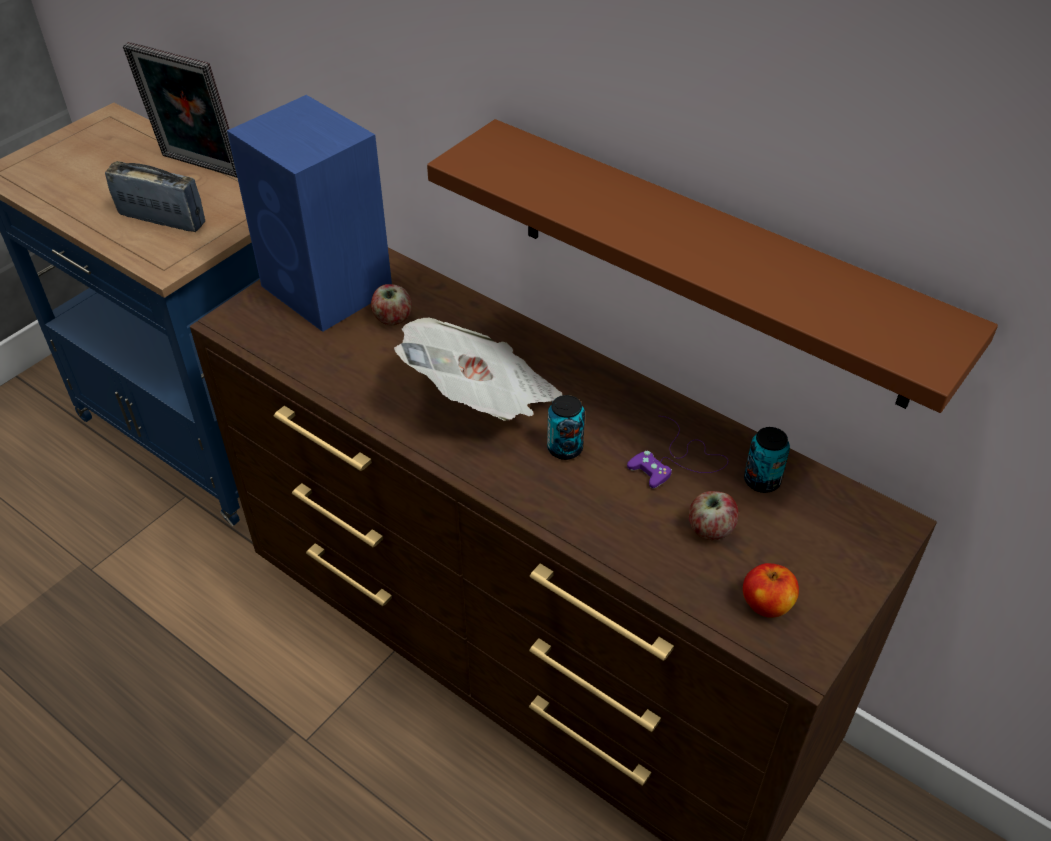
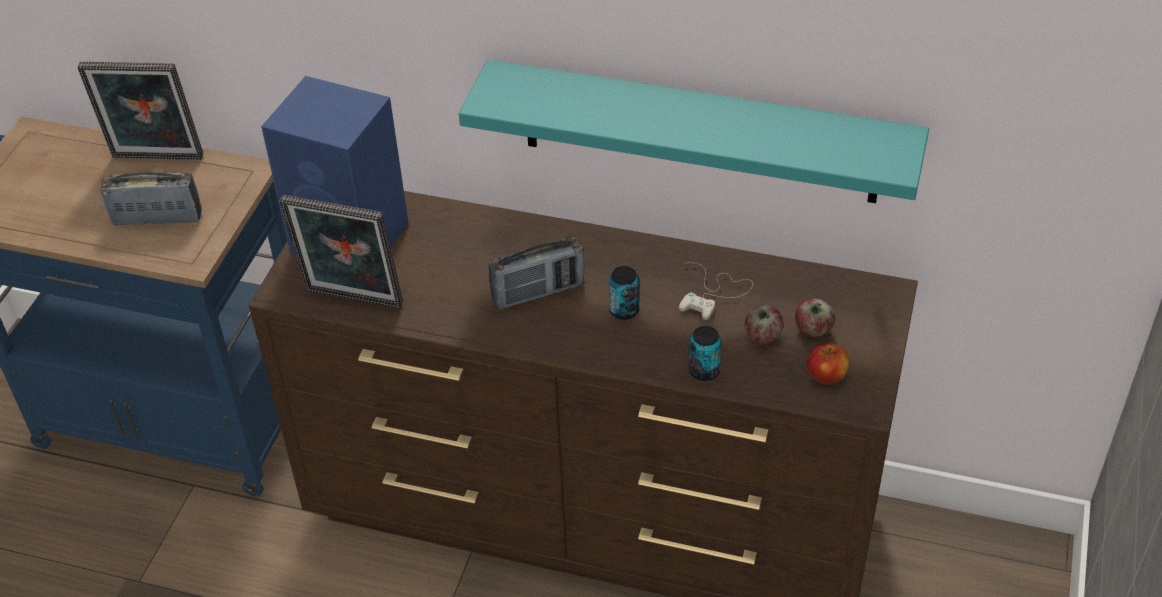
camera: 20 degrees left, 0 degrees up
apple [371,284,412,325] -> apple moved to [795,298,836,337]
newspaper [394,317,562,421] -> radio [489,236,584,309]
brown shelf [427,119,998,413] -> turquoise shelf [459,60,929,203]
purple game controller [627,416,728,489] -> white game controller [679,262,753,320]
can [744,427,790,493] -> can moved to [689,326,721,381]
none -> picture frame [279,195,403,309]

